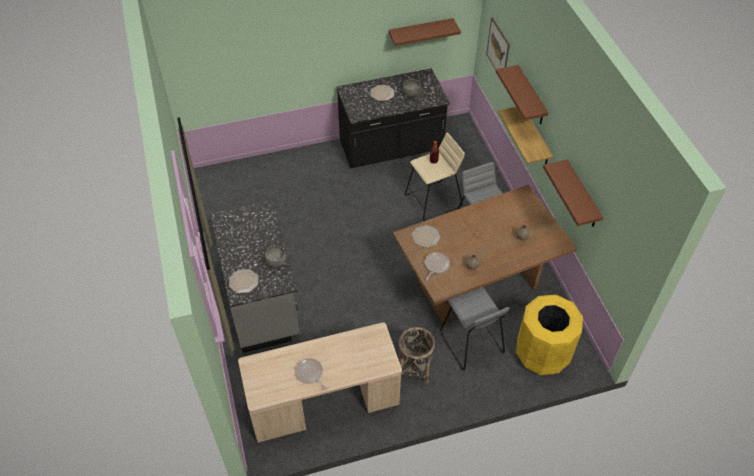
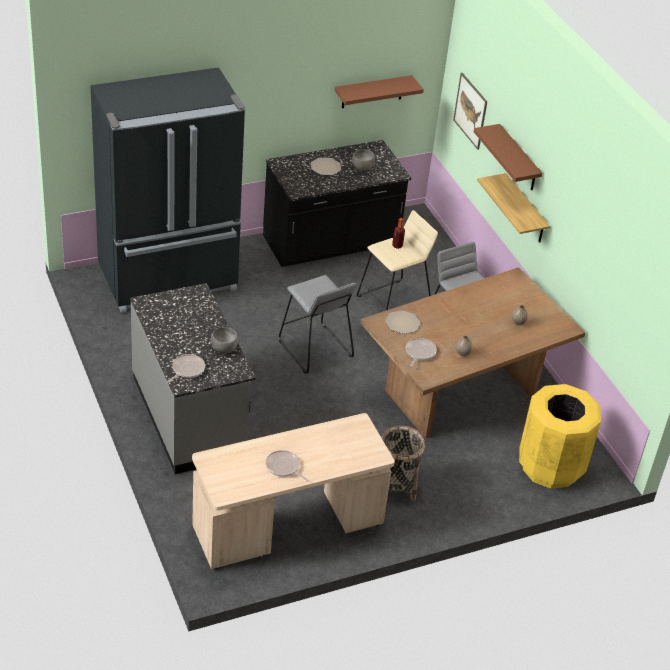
camera: 10 degrees left, 10 degrees down
plate [229,269,258,293] -> frying pan [167,354,205,383]
grey stool [440,287,510,370] -> grey stool moved to [279,275,356,373]
brown shelf [543,159,603,227] -> none
none -> black fridge [90,67,245,313]

